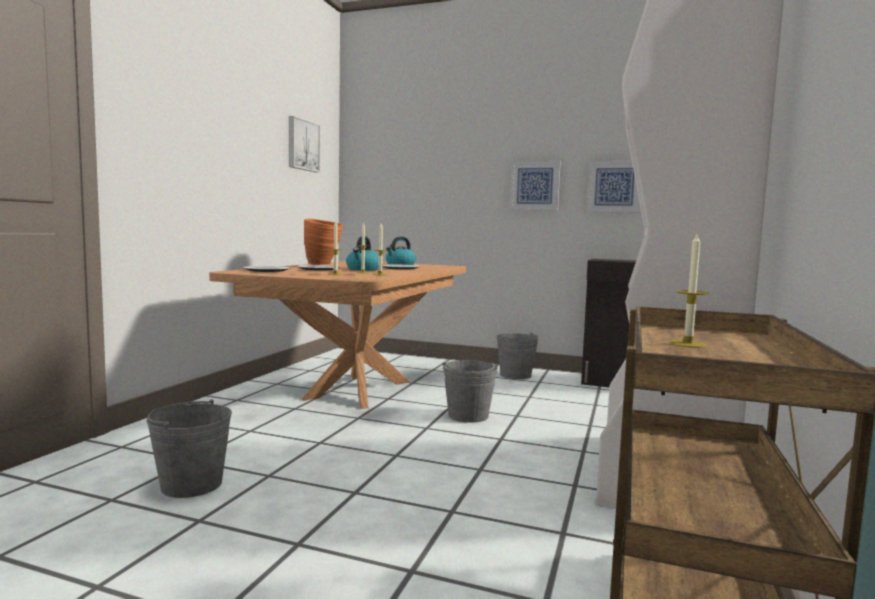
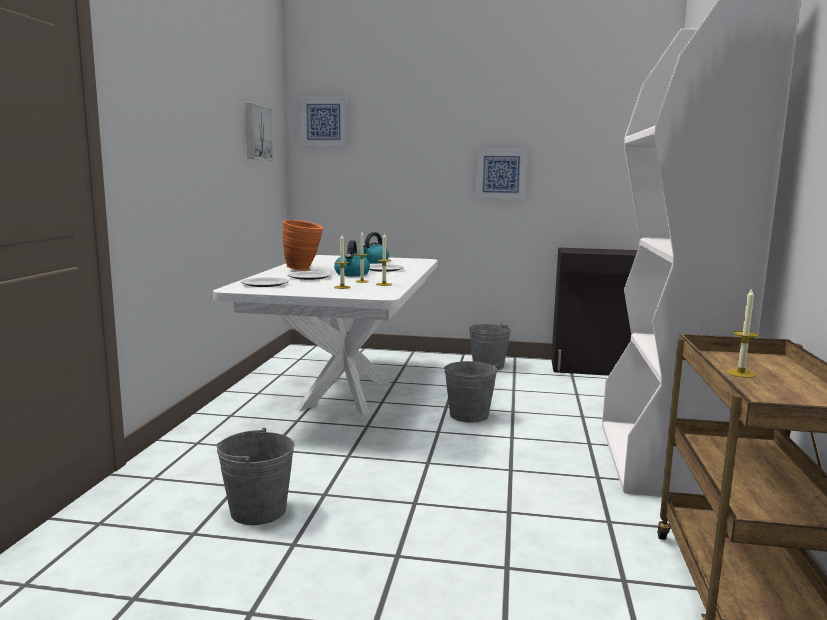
camera: 10 degrees left, 5 degrees up
brown dining table [209,261,466,409] -> white dining table [213,255,438,416]
picture [587,160,640,213] -> picture moved to [300,97,347,147]

